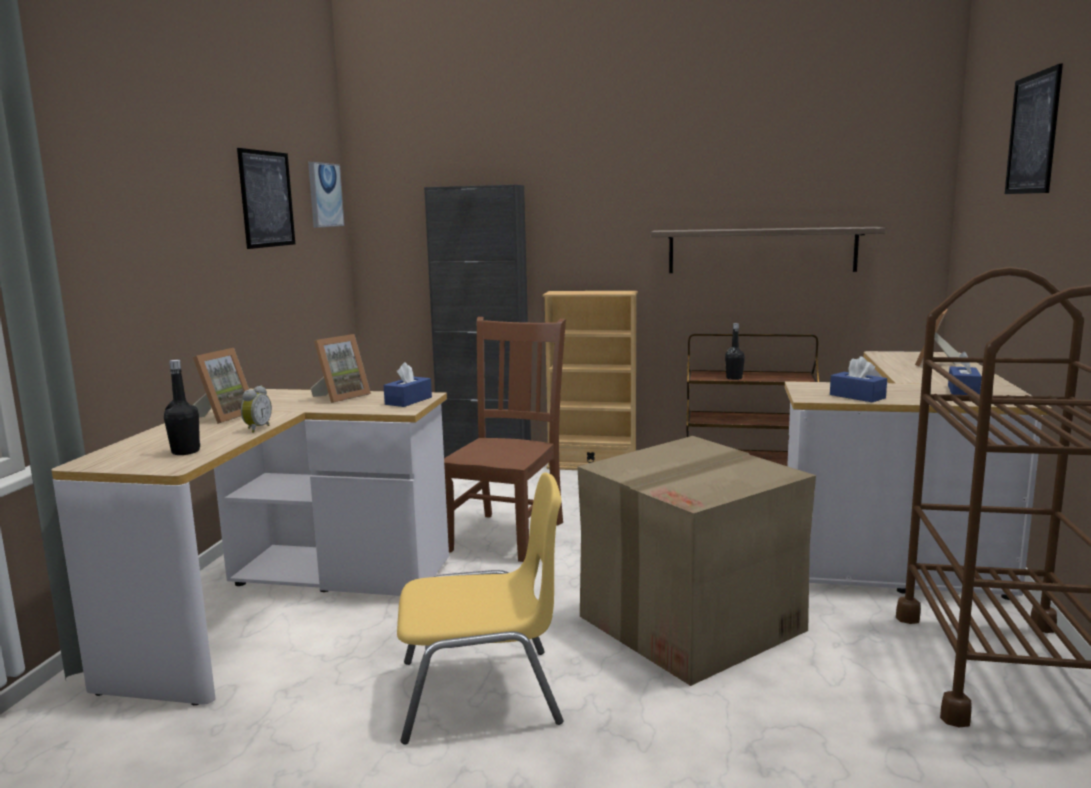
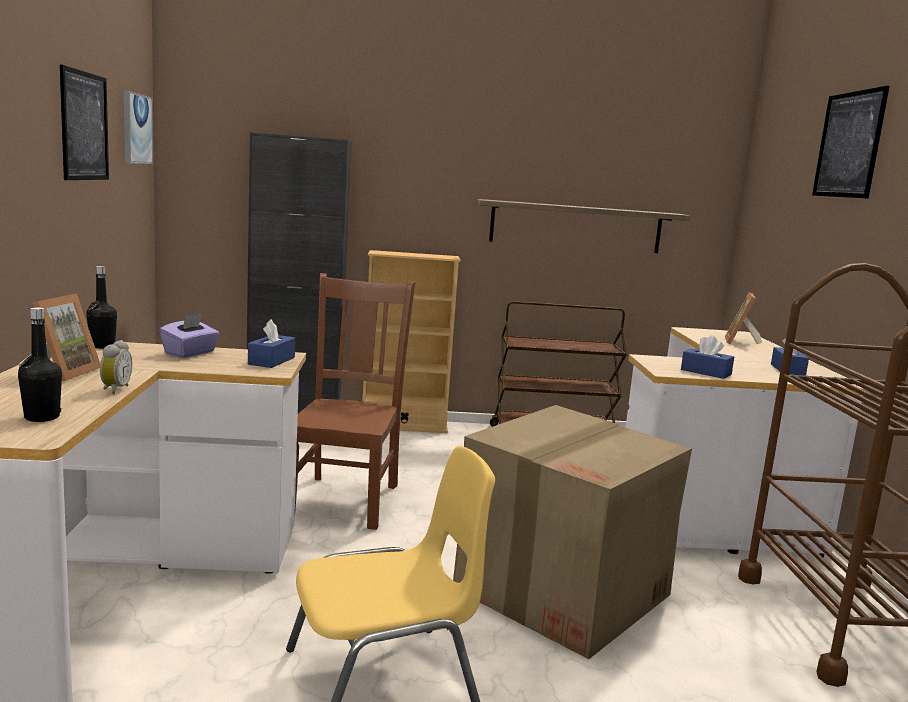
camera: 15 degrees left, 0 degrees up
picture frame [311,334,371,403] -> purple tissue box [159,314,220,358]
black bottle [725,323,745,380] -> black bottle moved to [86,266,117,349]

